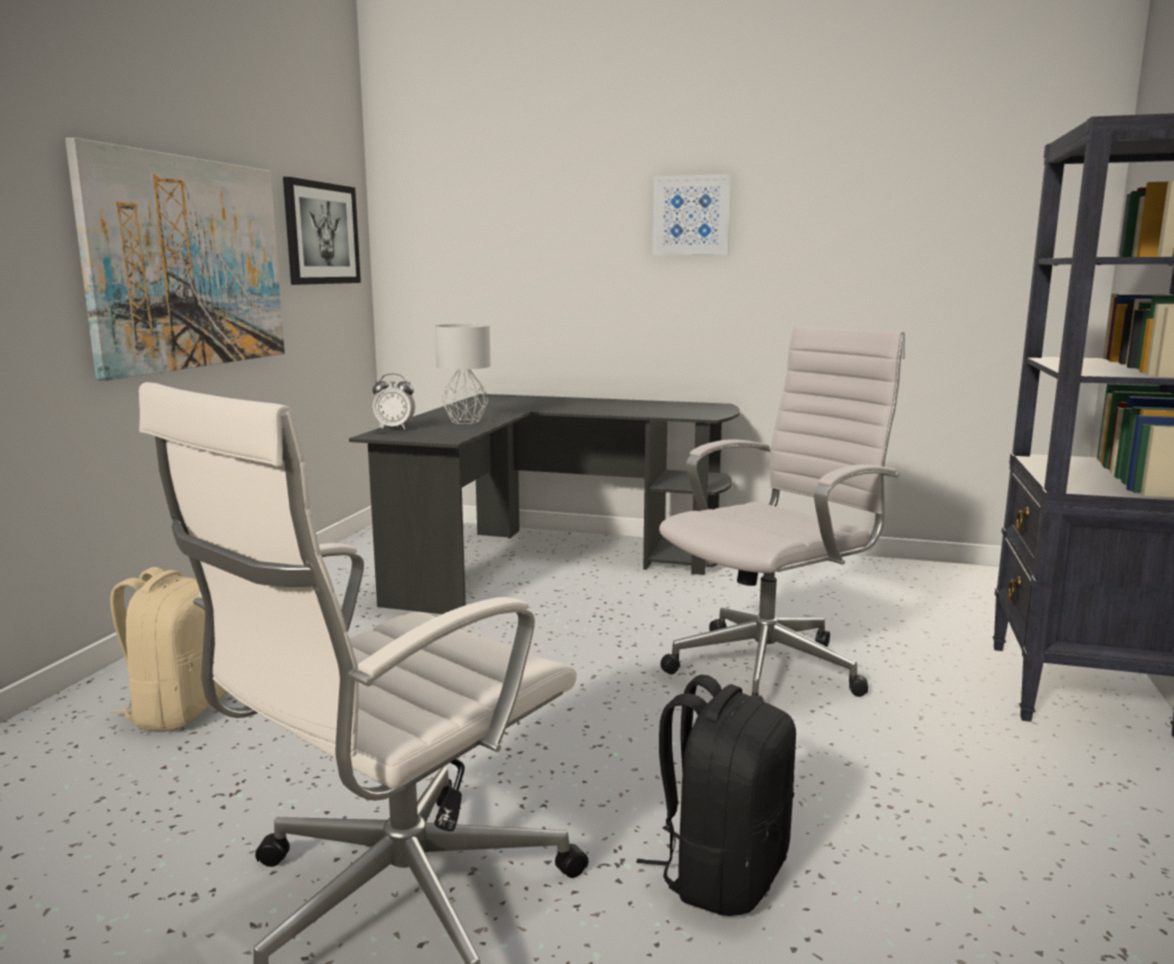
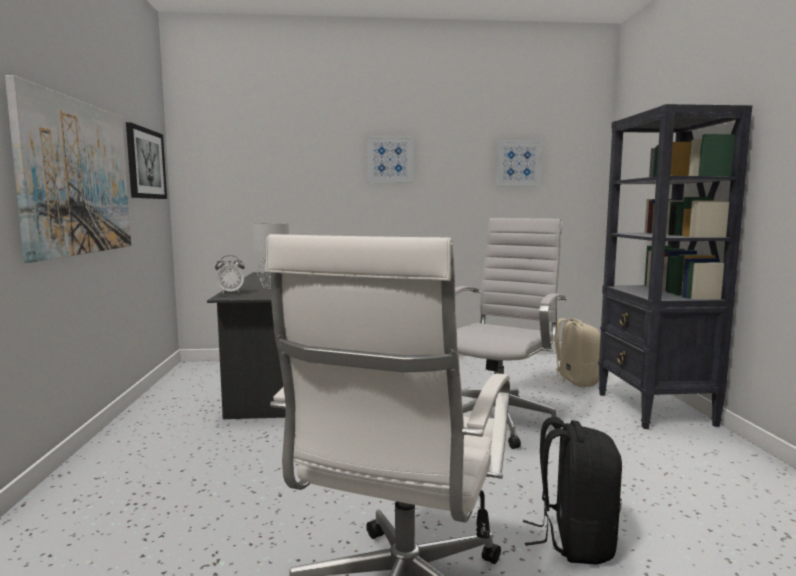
camera: 20 degrees left, 5 degrees down
beige backpack [110,567,228,731] -> beige backpack moved to [546,318,601,387]
none -> picture [496,140,542,186]

